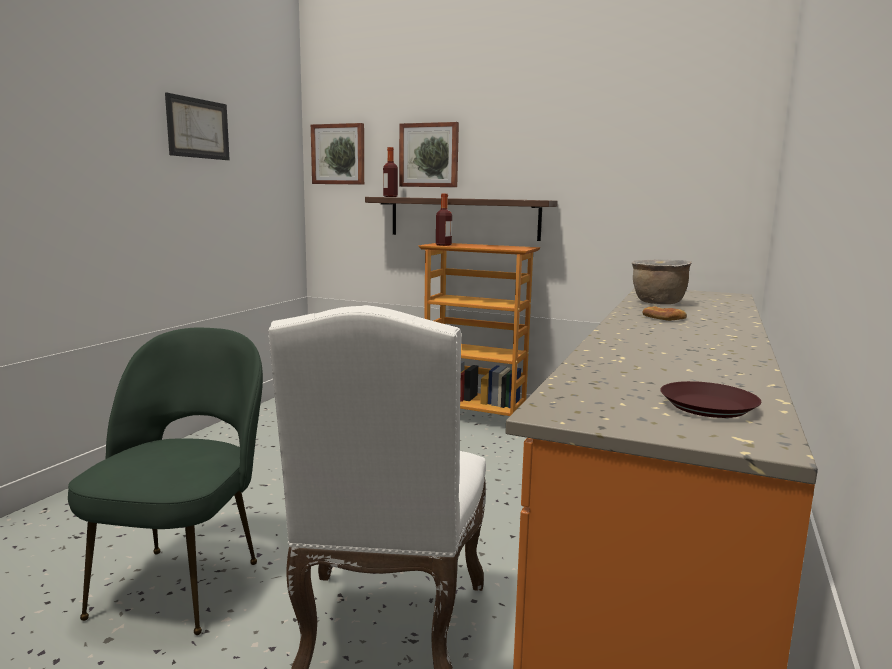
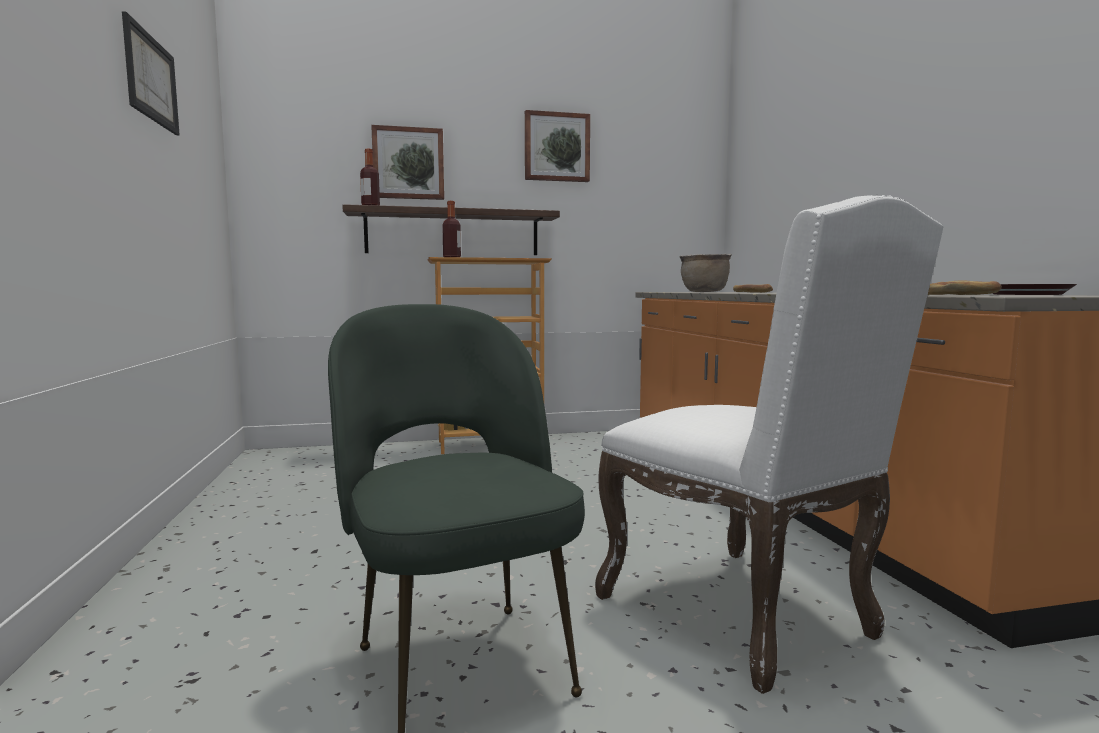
camera: 35 degrees left, 5 degrees down
picture [311,123,364,185] -> picture moved to [525,110,590,182]
none -> bread [928,281,1002,295]

